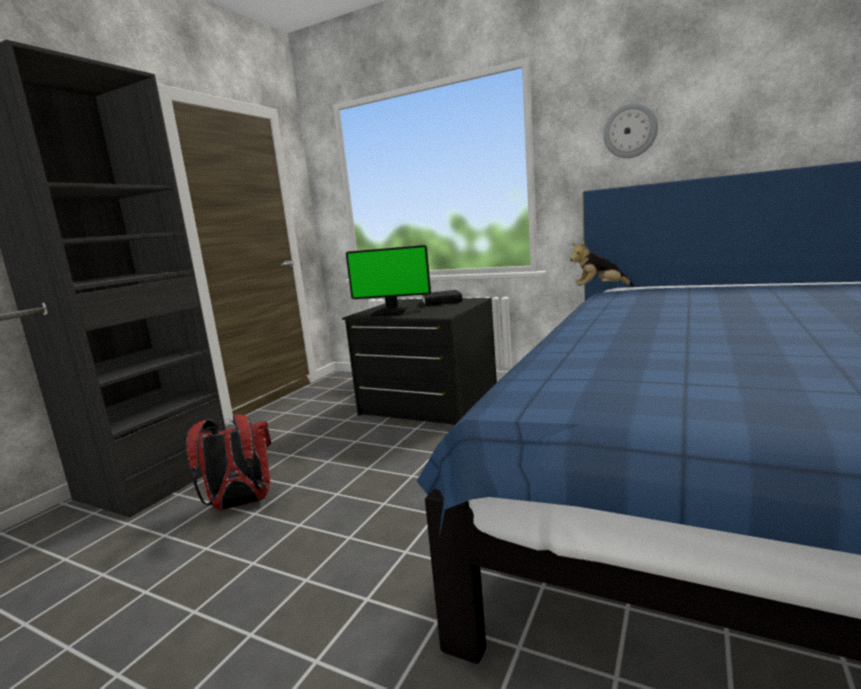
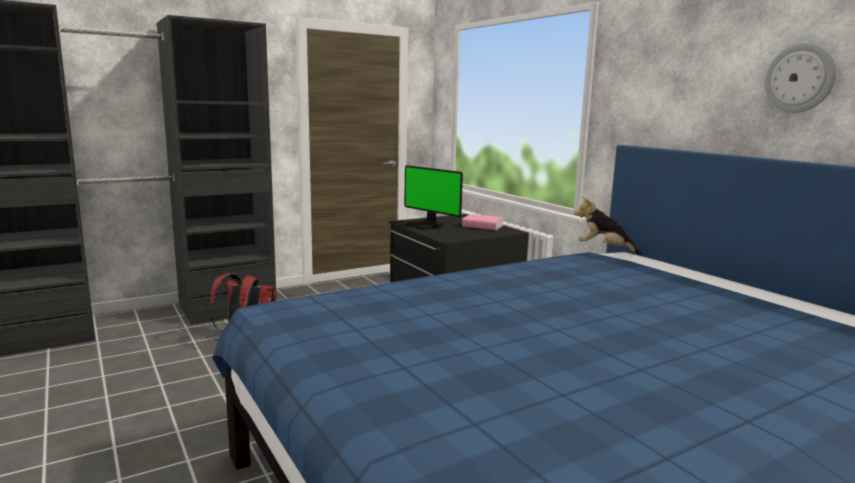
camera: 30 degrees right, 0 degrees up
black book [422,290,463,306] -> pink book [462,214,504,230]
wall clock [603,103,658,158] -> wall clock moved to [765,43,836,113]

